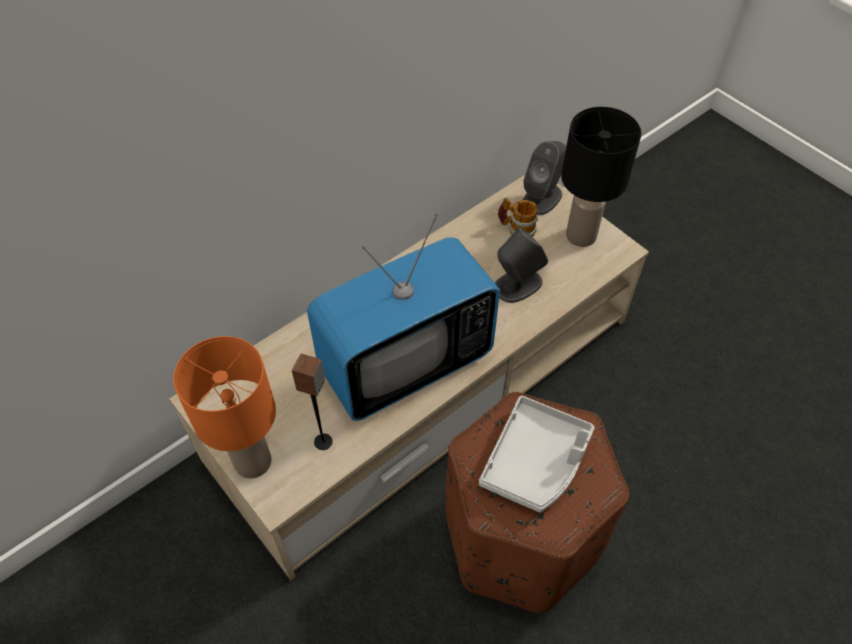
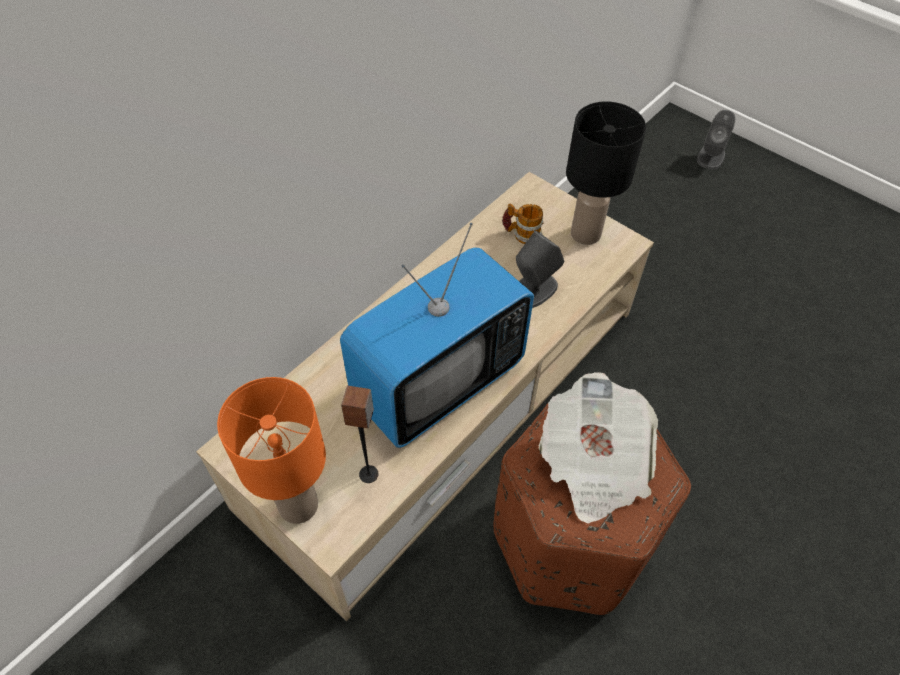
camera: 10 degrees left, 0 degrees up
grey tray [479,396,595,512] -> newspaper [538,372,658,524]
grey speaker [523,141,566,215] -> grey speaker moved to [697,110,735,170]

